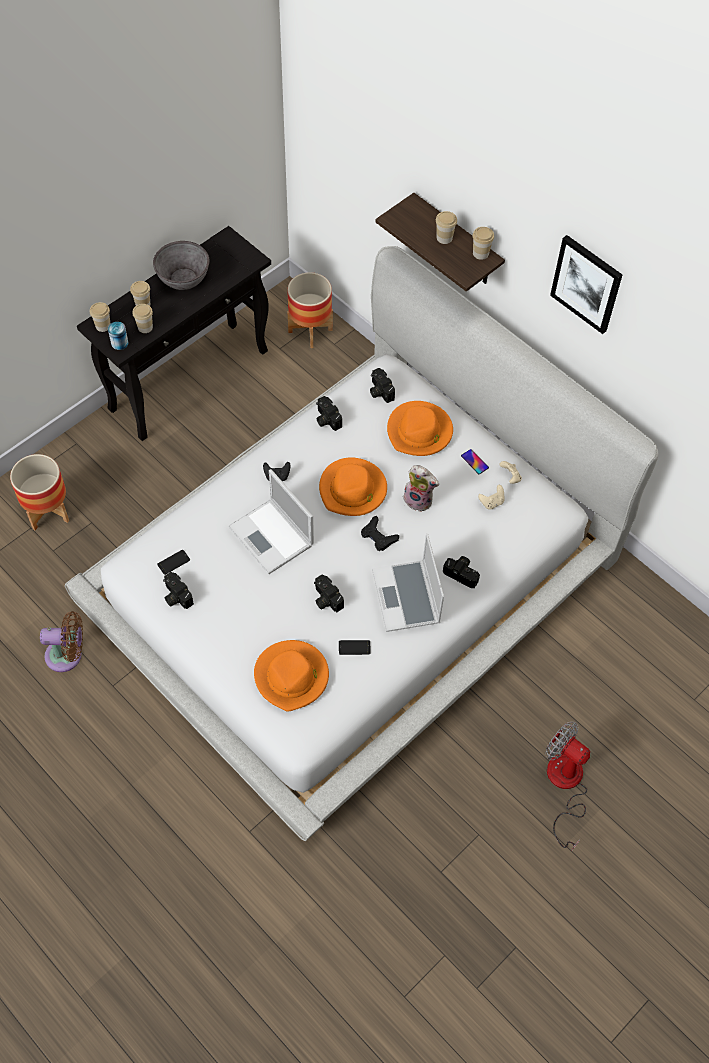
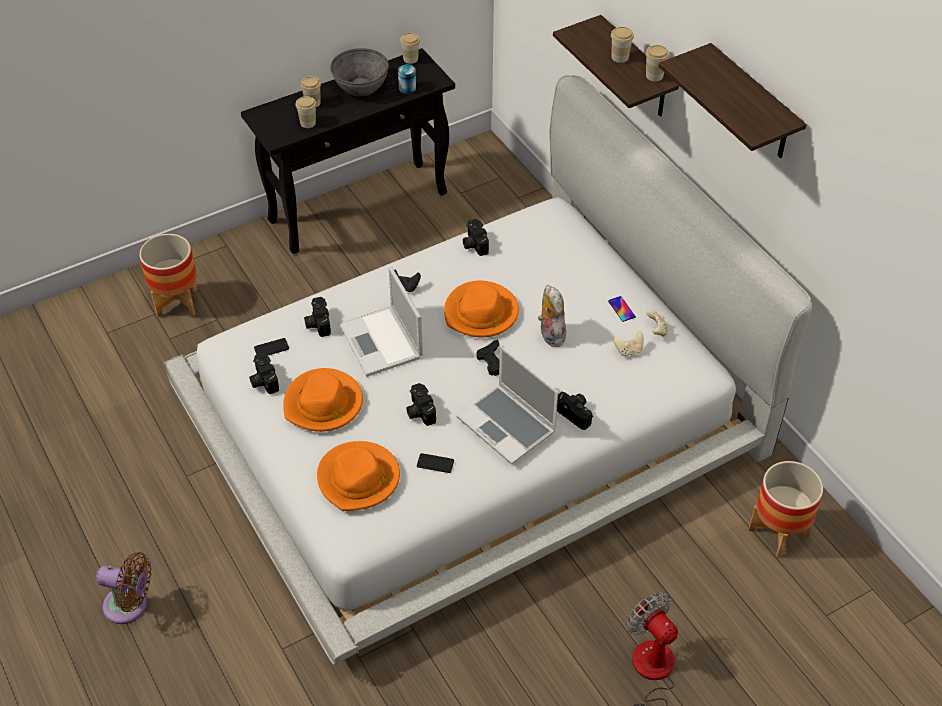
camera: 15 degrees right, 10 degrees down
brown fan [40,611,83,672] -> brown fan moved to [96,552,151,624]
cup [90,302,110,332] -> cup moved to [400,33,420,64]
can [108,322,129,350] -> can moved to [398,64,416,94]
planter [287,272,333,348] -> planter moved to [749,461,823,558]
camera [370,368,395,403] -> camera moved to [304,297,331,337]
laptop [372,533,444,632] -> laptop turned 45 degrees counterclockwise [457,346,558,465]
orange hat [387,401,453,456] -> orange hat moved to [283,368,363,432]
plush toy [403,465,439,512] -> plush toy turned 150 degrees counterclockwise [538,285,566,347]
picture [550,235,622,334] -> shelf [659,43,806,158]

